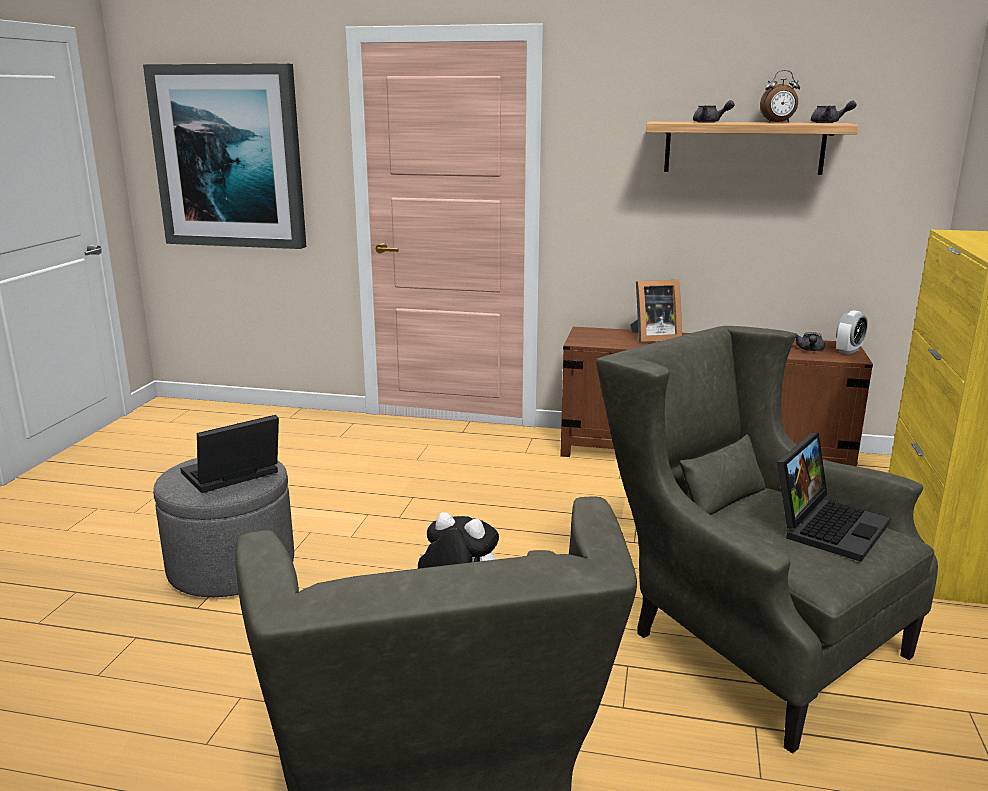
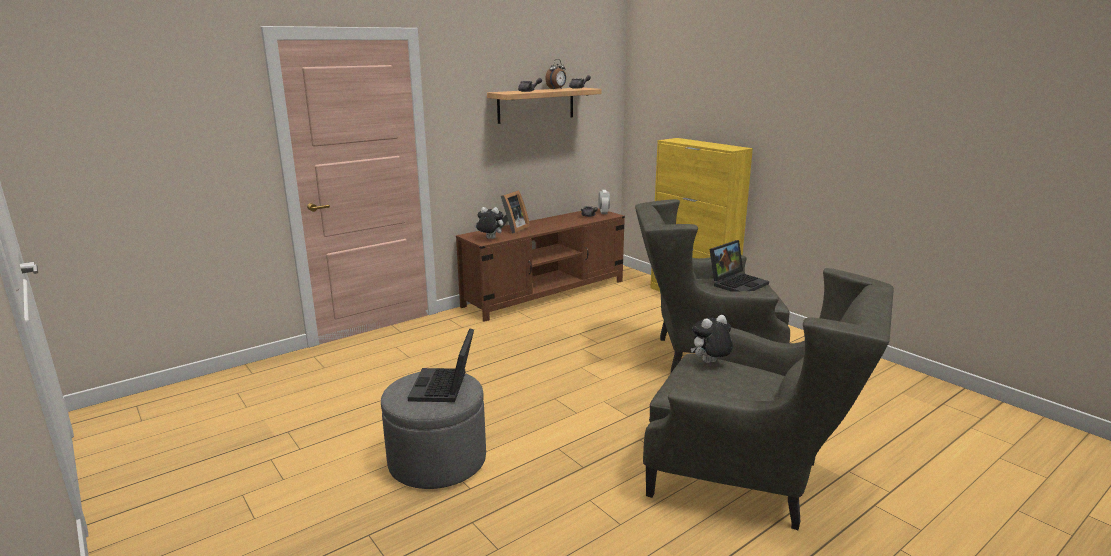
camera: 50 degrees left, 0 degrees up
picture [143,63,306,249] -> none
laptop [777,433,890,562] -> laptop turned 60 degrees clockwise [710,240,769,291]
none -> plush toy [474,207,503,239]

